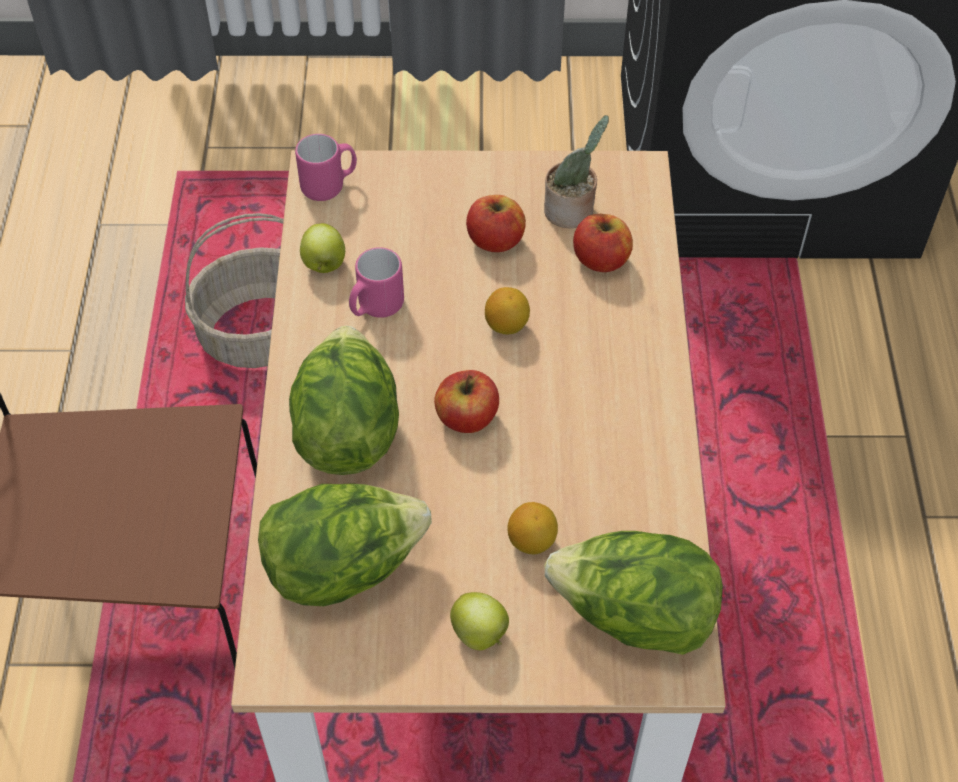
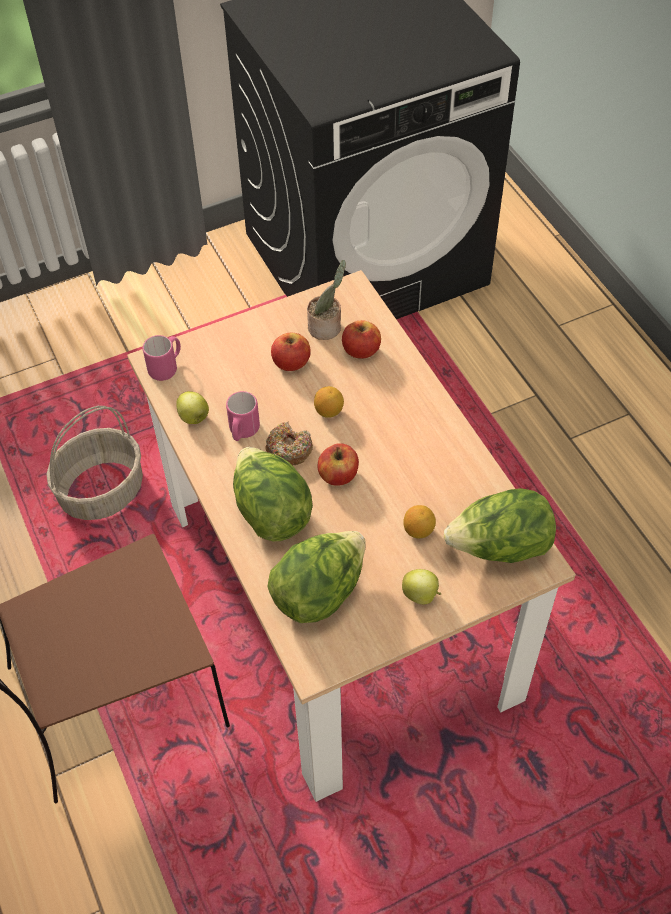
camera: 25 degrees left, 0 degrees up
none -> donut [265,422,313,465]

